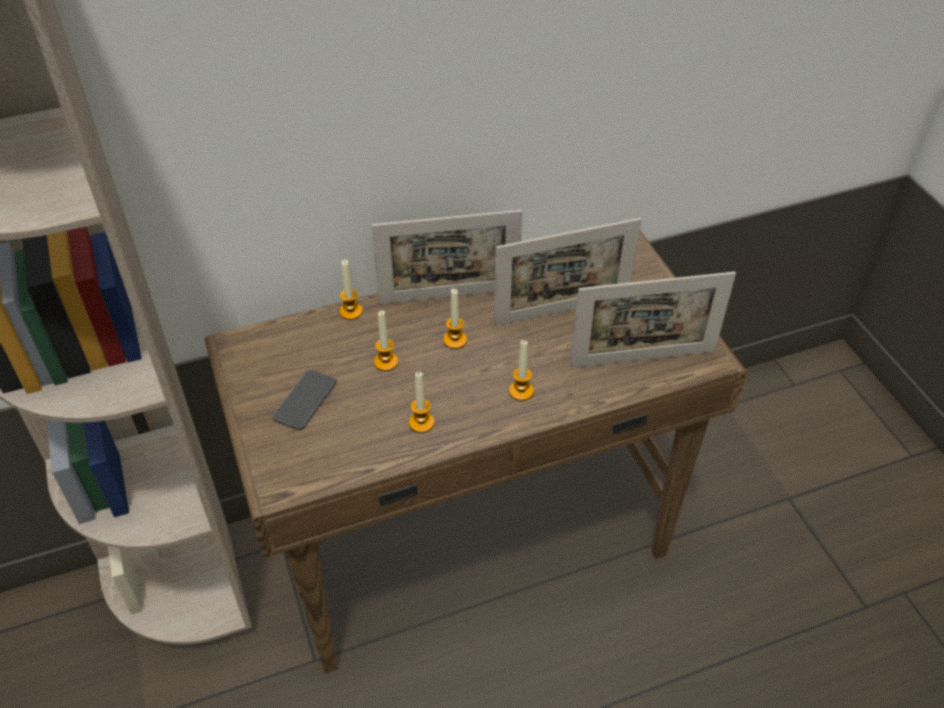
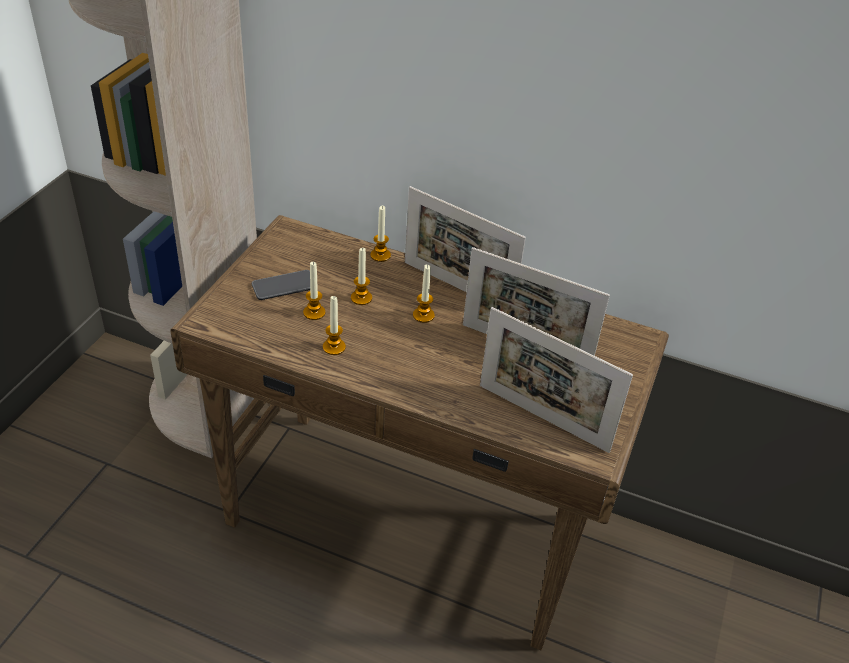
camera: 40 degrees right, 5 degrees down
candle [509,340,534,401] -> candle moved to [303,262,325,320]

